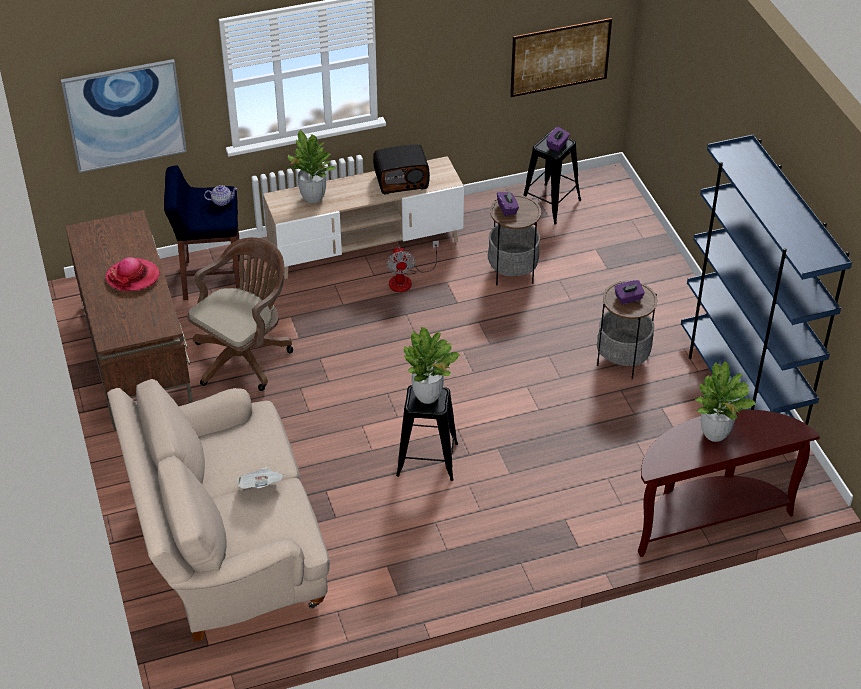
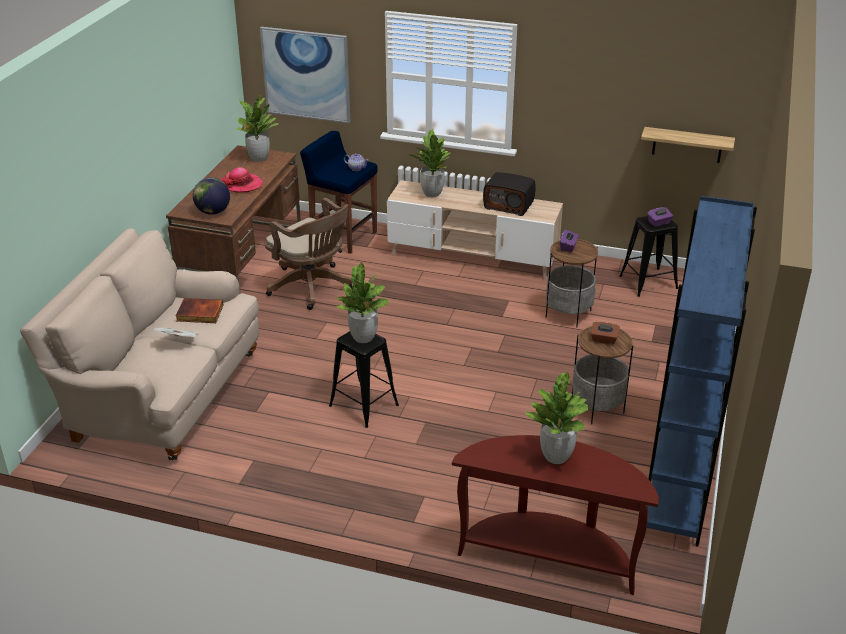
camera: 35 degrees right, 10 degrees down
brown office chair [187,237,293,391] -> brown office chair turned 60 degrees clockwise [265,198,353,310]
fan [386,240,439,292] -> none
picture [510,18,612,97] -> shelf [641,127,735,163]
purple tissue box [614,280,645,305] -> brown tissue box [591,322,620,344]
none -> book [176,298,224,323]
none -> globe [193,178,230,215]
none -> potted plant [235,95,278,162]

